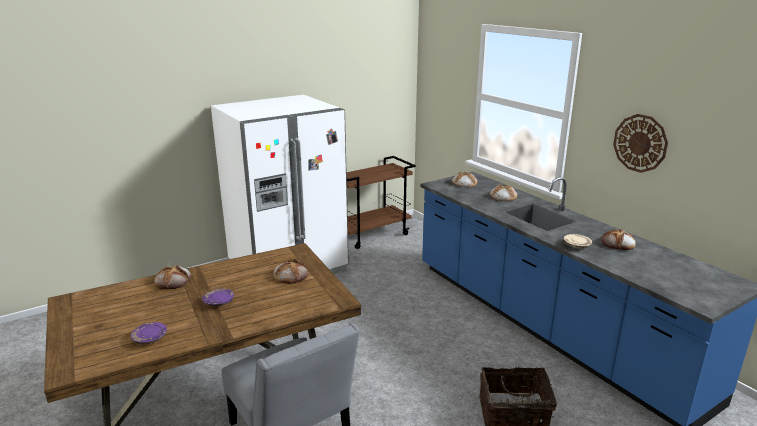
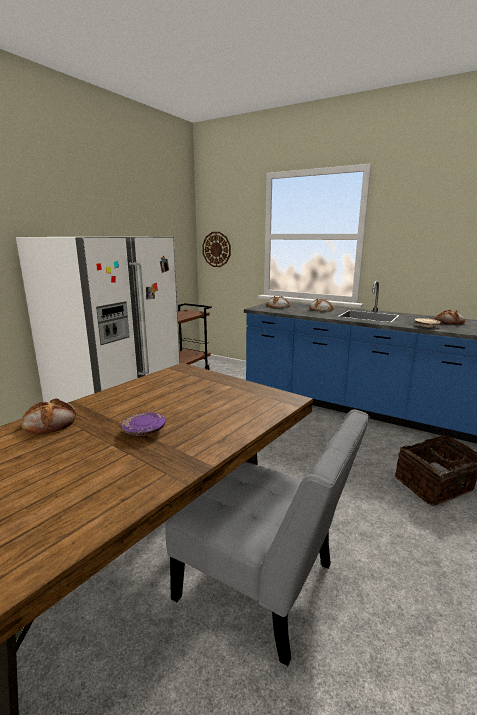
camera: 25 degrees left, 5 degrees down
purple plate [131,322,167,344] -> none
bread [274,259,308,284] -> none
wall clock [613,114,668,173] -> wall clock moved to [202,232,231,267]

